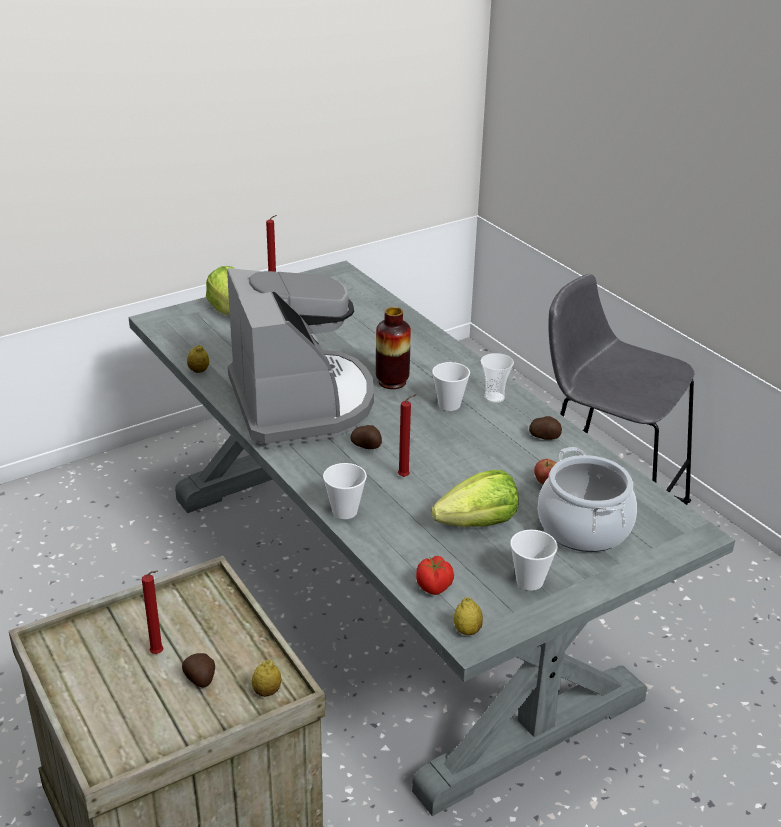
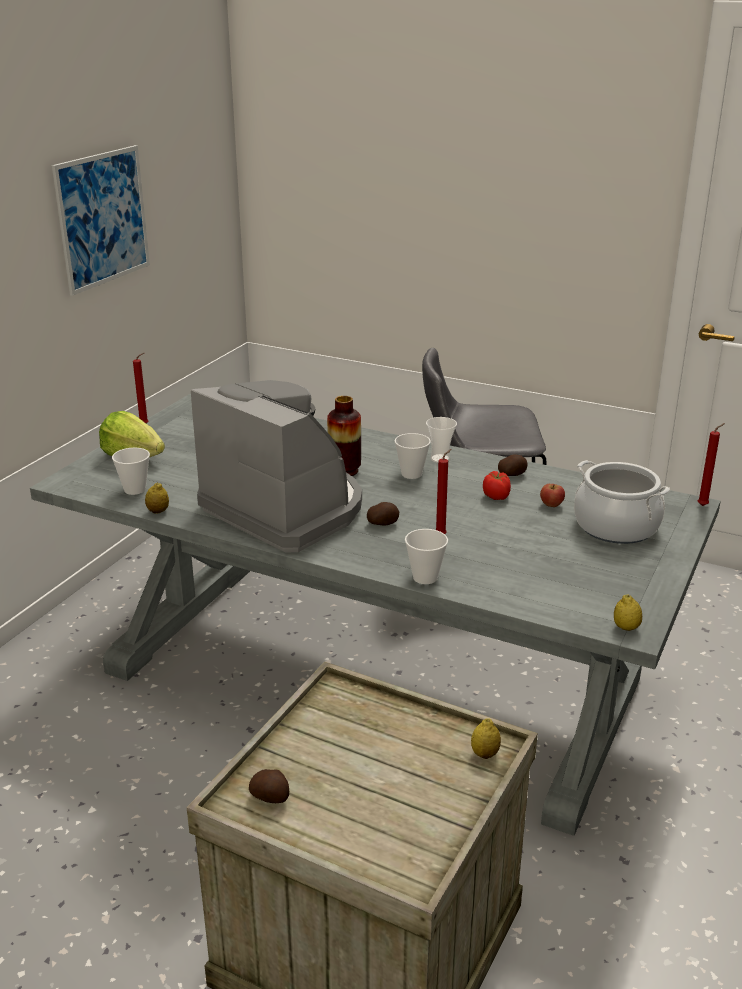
camera: 30 degrees left, 5 degrees down
red candle [142,570,163,654] -> red candle moved to [698,423,725,506]
potato [182,653,215,688] -> potato moved to [249,769,289,803]
tomato [416,556,454,595] -> tomato moved to [483,471,511,500]
lettuce [432,470,518,527] -> none
cup [510,530,558,591] -> cup moved to [112,448,150,495]
none -> picture [52,145,150,296]

